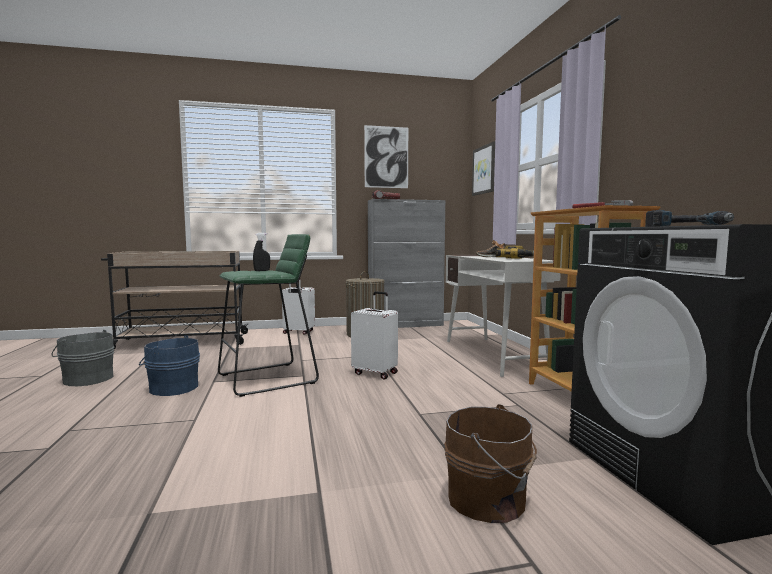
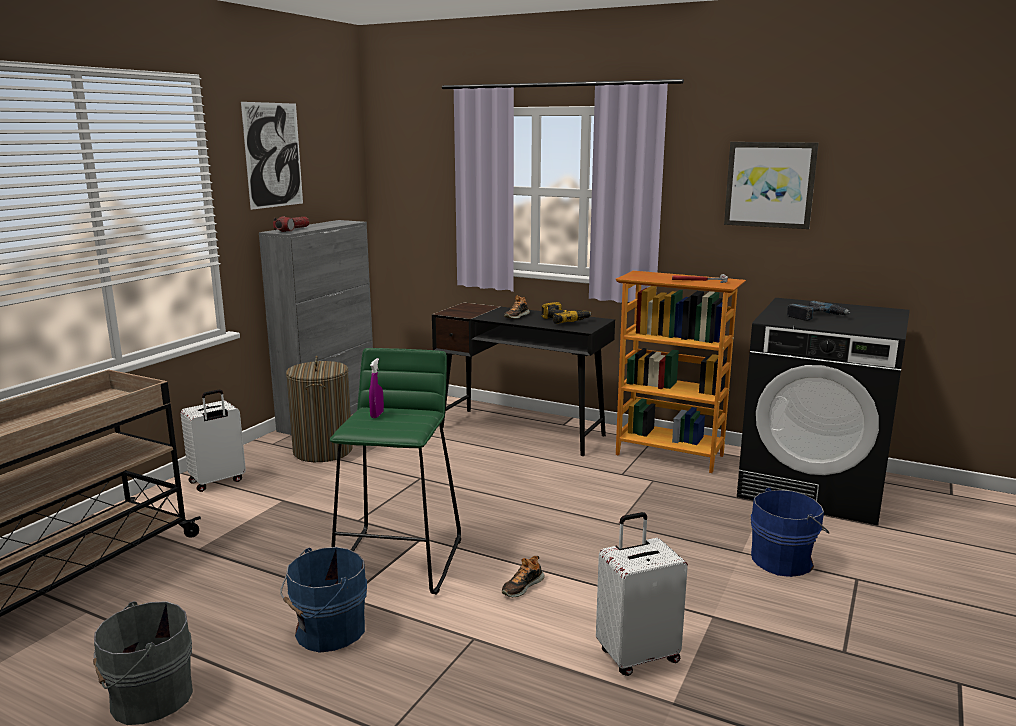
camera: 50 degrees left, 10 degrees up
black spray bottle [253,233,270,271] -> purple spray bottle [369,358,384,418]
white suitcase [351,291,398,379] -> white suitcase moved to [596,512,688,676]
brown bucket [444,404,537,523] -> blue bucket [751,487,830,577]
white desk [446,255,561,377] -> black desk [432,302,615,456]
picture [472,141,495,196] -> picture moved to [724,142,818,229]
none -> shoe [502,556,545,597]

